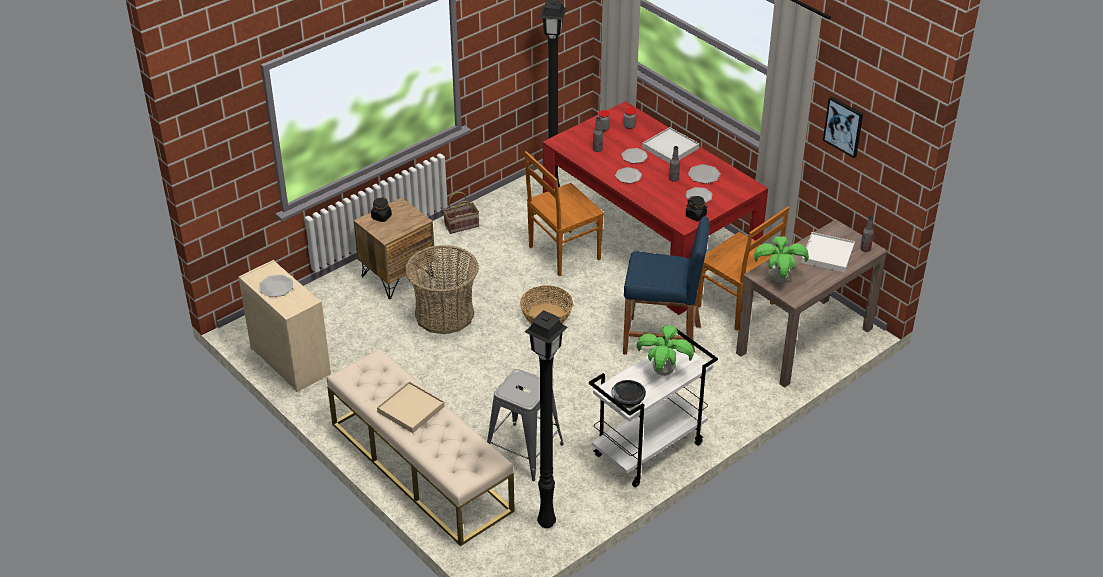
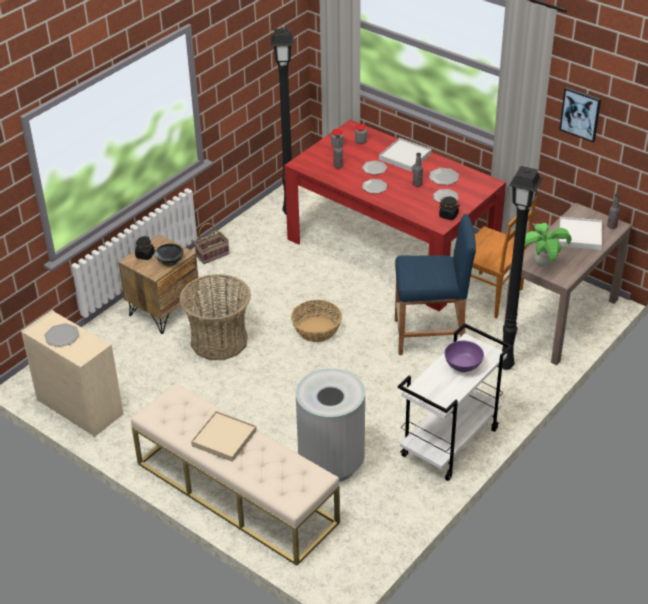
camera: 10 degrees left, 0 degrees up
grey stool [487,369,564,481] -> grey trash can [296,368,365,482]
brown chair [525,151,604,276] -> none
black floor lamp [525,310,567,528] -> black floor lamp moved to [502,166,543,370]
black bowl [612,380,646,408] -> black bowl moved to [155,243,183,266]
potted plant [637,325,694,376] -> purple bowl [444,341,484,372]

